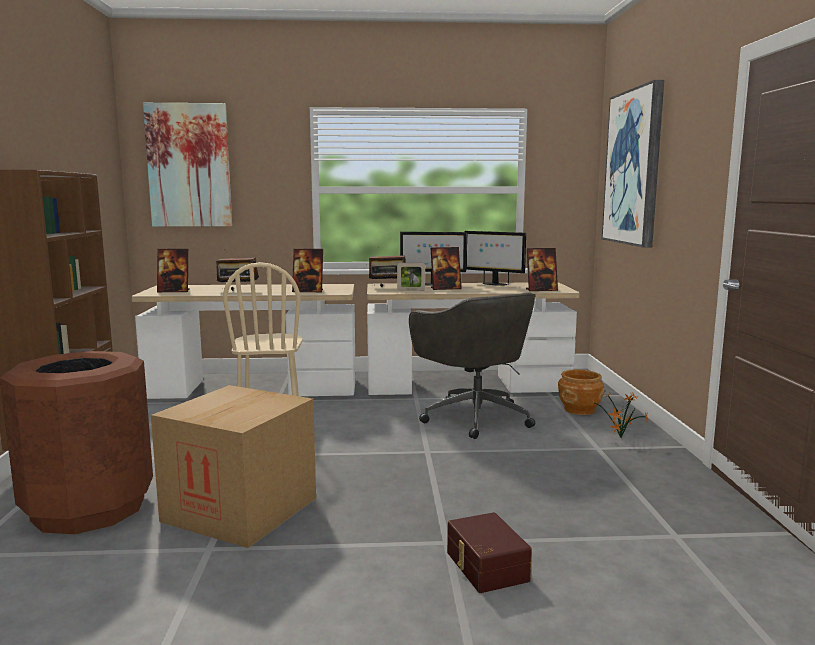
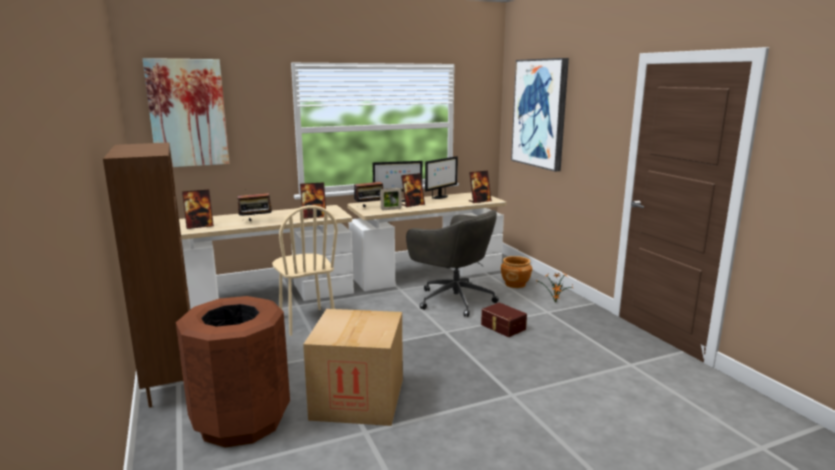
camera: 20 degrees left, 5 degrees up
brown storage box [447,512,532,593] -> brown storage box moved to [481,303,527,337]
monitor [465,231,526,286] -> monitor turned 60 degrees counterclockwise [425,156,458,199]

